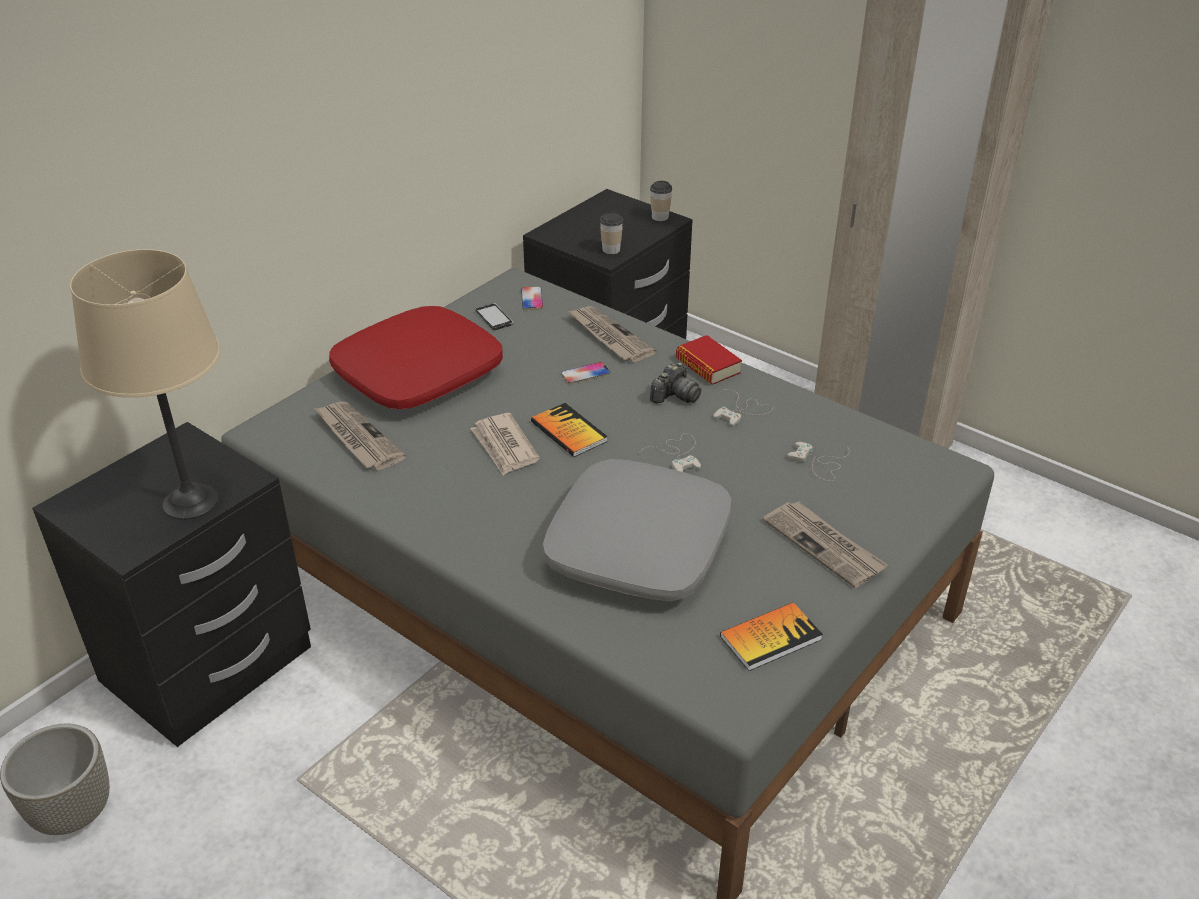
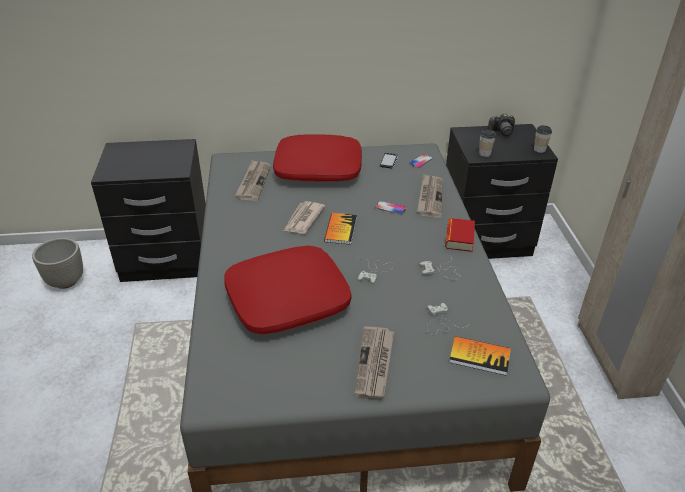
camera: 45 degrees right, 0 degrees up
beige table lamp [70,249,220,520] -> none
grey pillow [542,459,732,601] -> red pillow [224,246,352,334]
camera [650,362,701,403] -> camera moved to [488,113,515,136]
book [720,602,823,671] -> book moved to [449,336,511,376]

